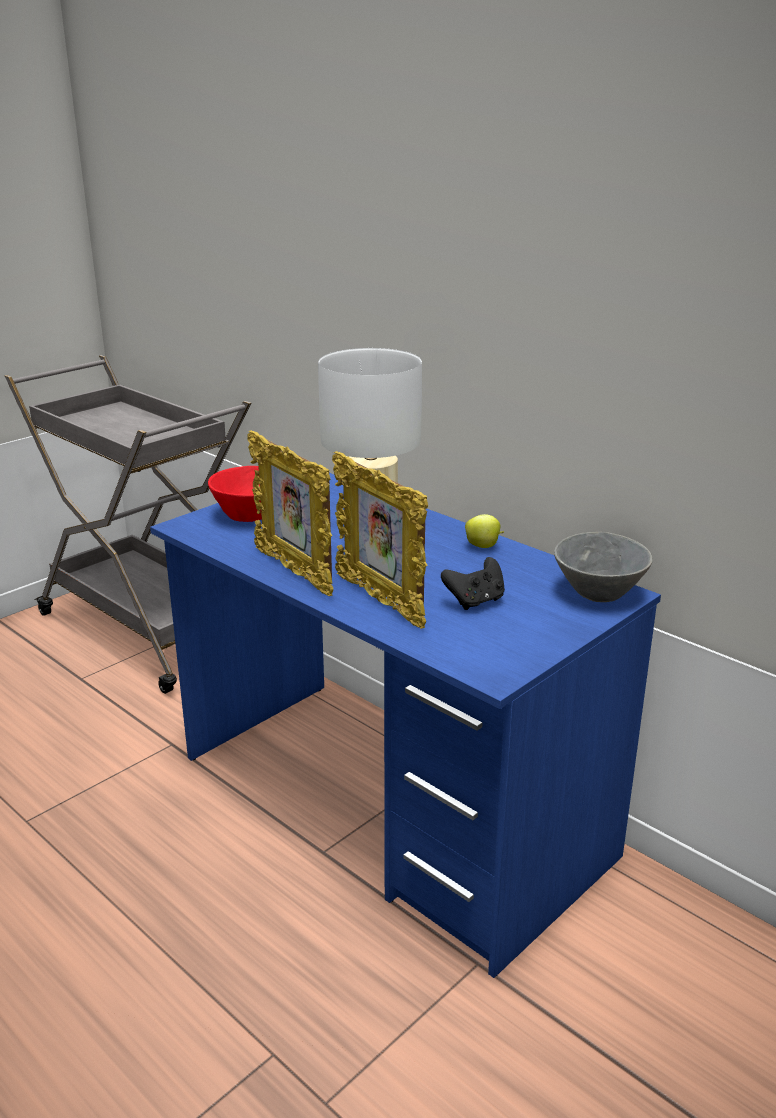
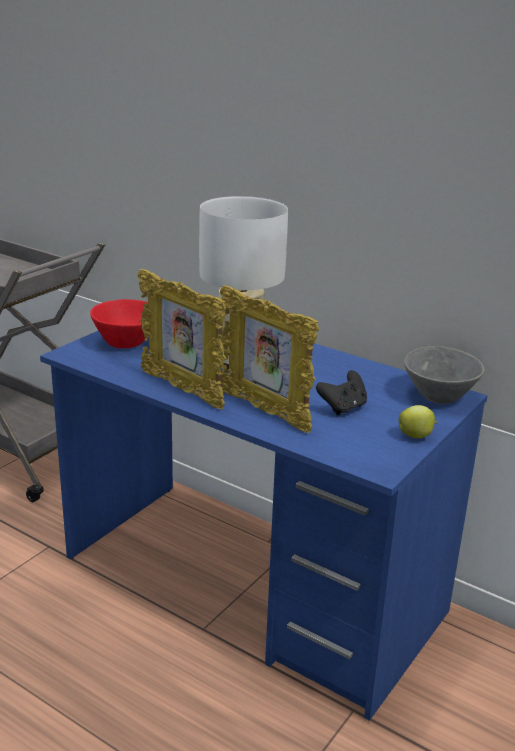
camera: 10 degrees left, 0 degrees up
apple [465,514,504,548] -> apple moved to [399,405,437,438]

